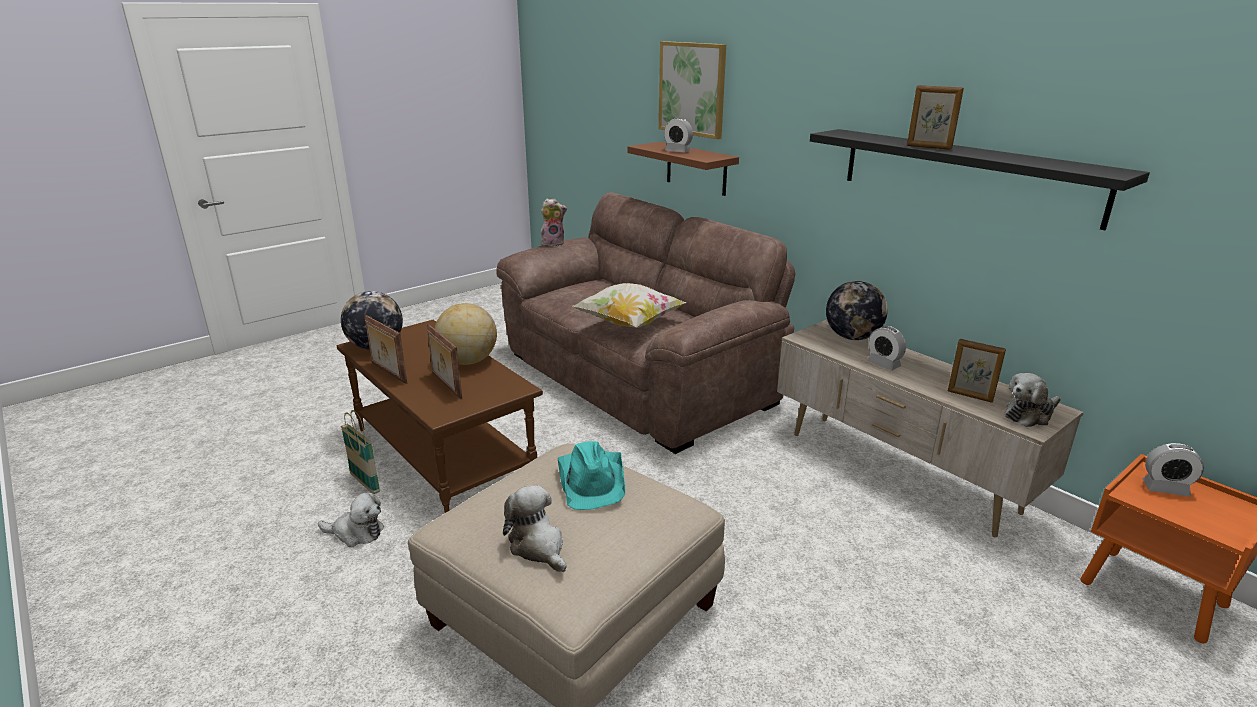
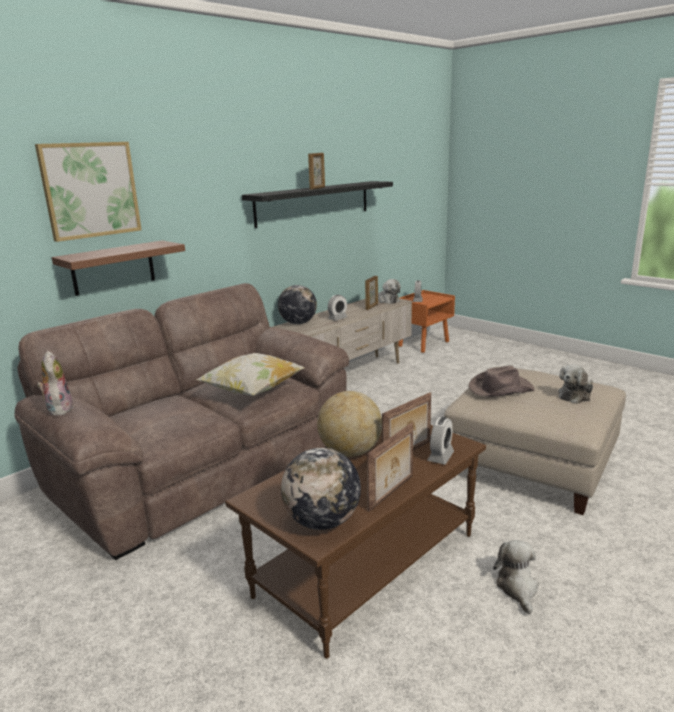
camera: 95 degrees left, 5 degrees down
basket [341,410,380,494] -> none
turquoise hat [558,441,625,510] -> brown hat [468,365,535,397]
alarm clock [664,118,693,153] -> alarm clock moved to [428,417,454,465]

